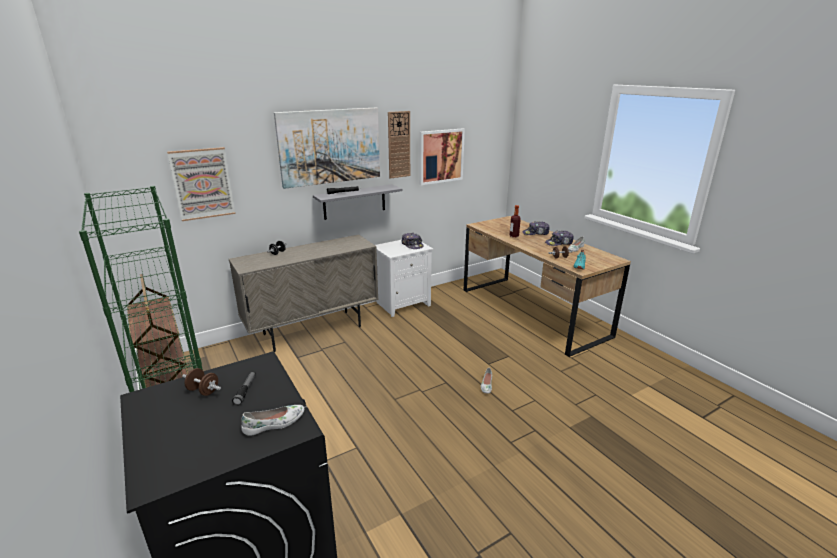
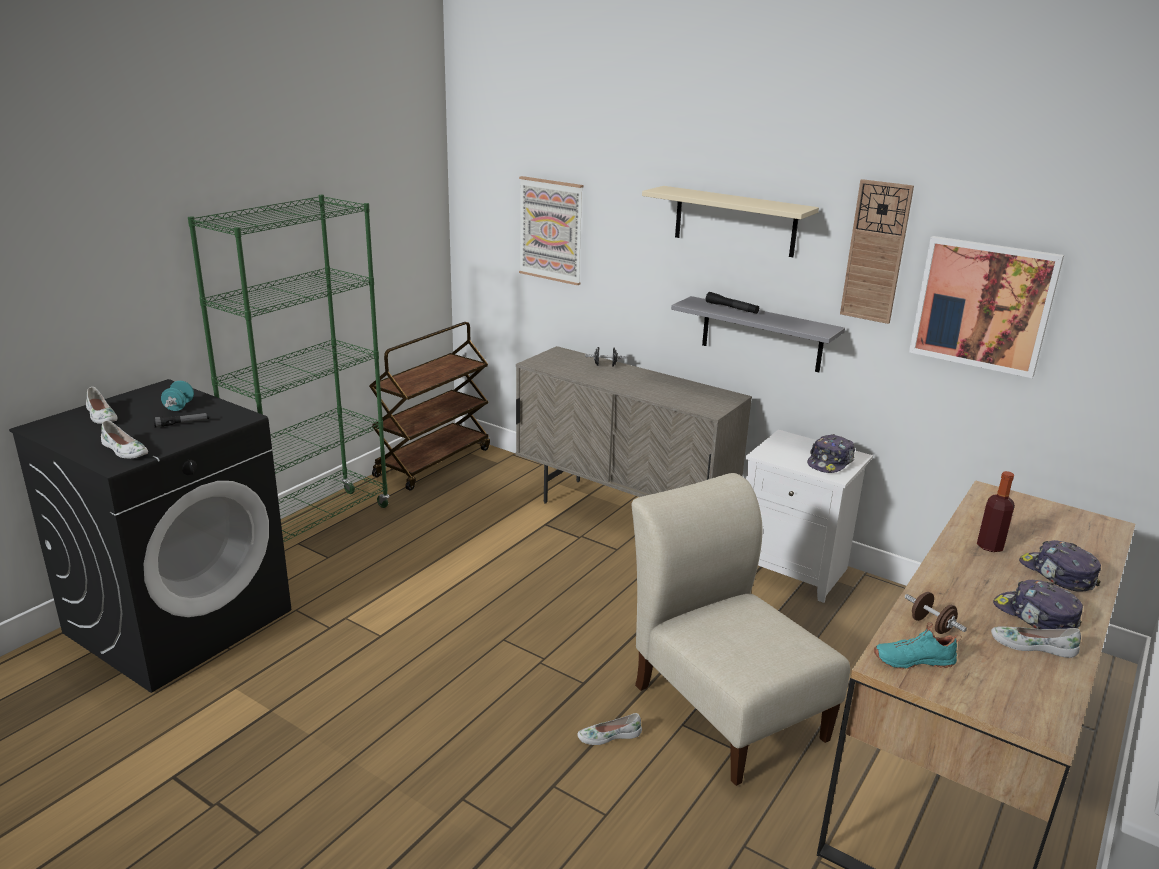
camera: 65 degrees right, 0 degrees up
brown dumbbell [182,368,221,396] -> turquoise dumbbell [161,381,194,411]
picture [274,108,380,189] -> beige shelf [642,186,819,257]
none -> white shoe [86,387,117,424]
none -> beige chair [632,473,850,786]

